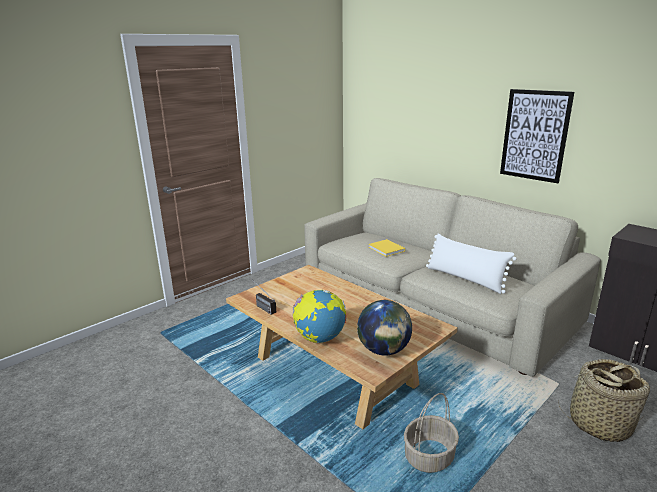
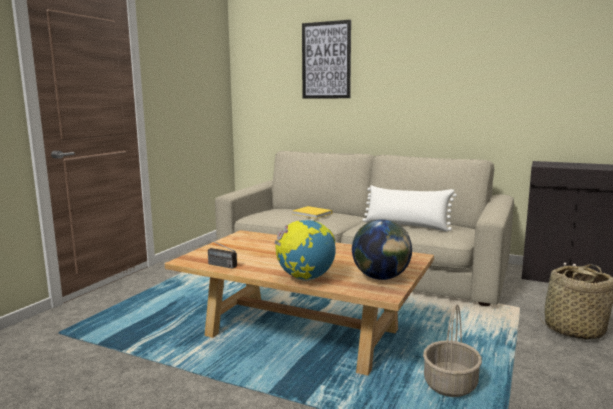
camera: 20 degrees left, 10 degrees down
picture [500,89,574,183] -> picture moved to [302,20,351,99]

